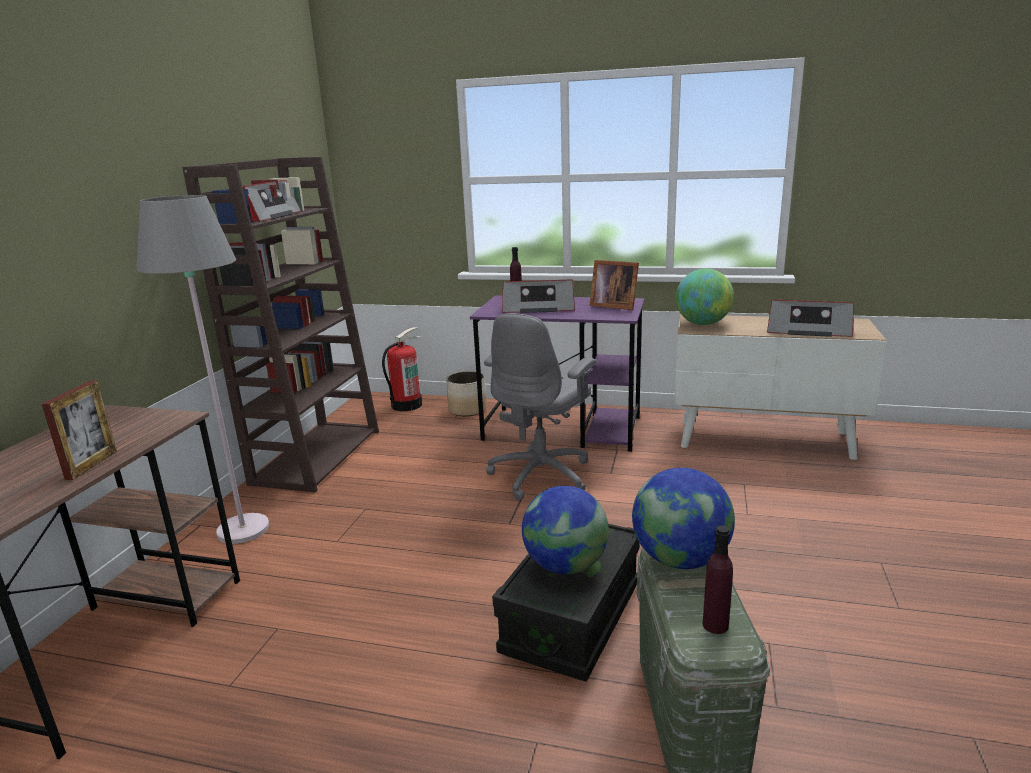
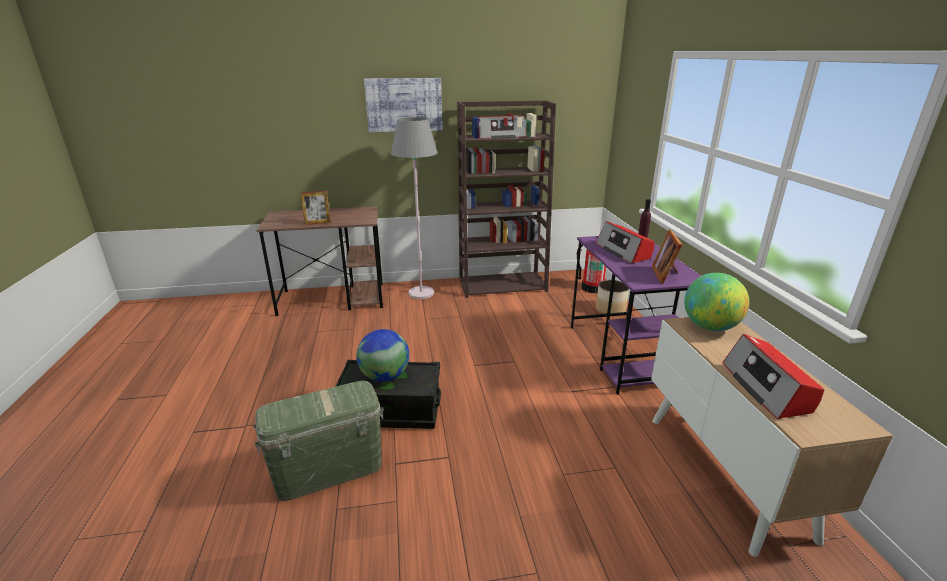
camera: 65 degrees right, 5 degrees up
grey office chair [484,313,596,501] -> none
globe [632,468,735,569] -> none
purple bottle [703,526,733,634] -> none
none -> picture [364,78,442,132]

